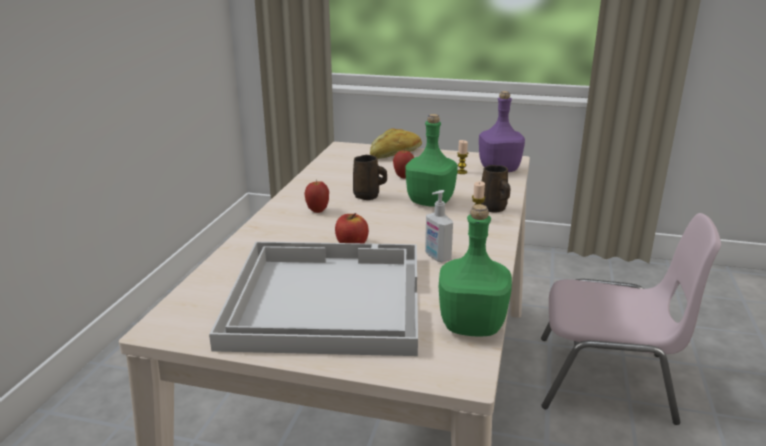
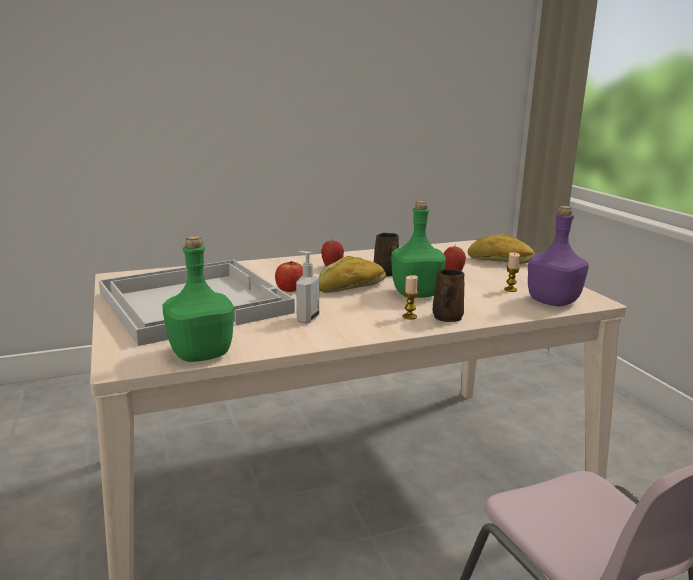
camera: 55 degrees right, 5 degrees down
none -> bread [319,256,386,293]

